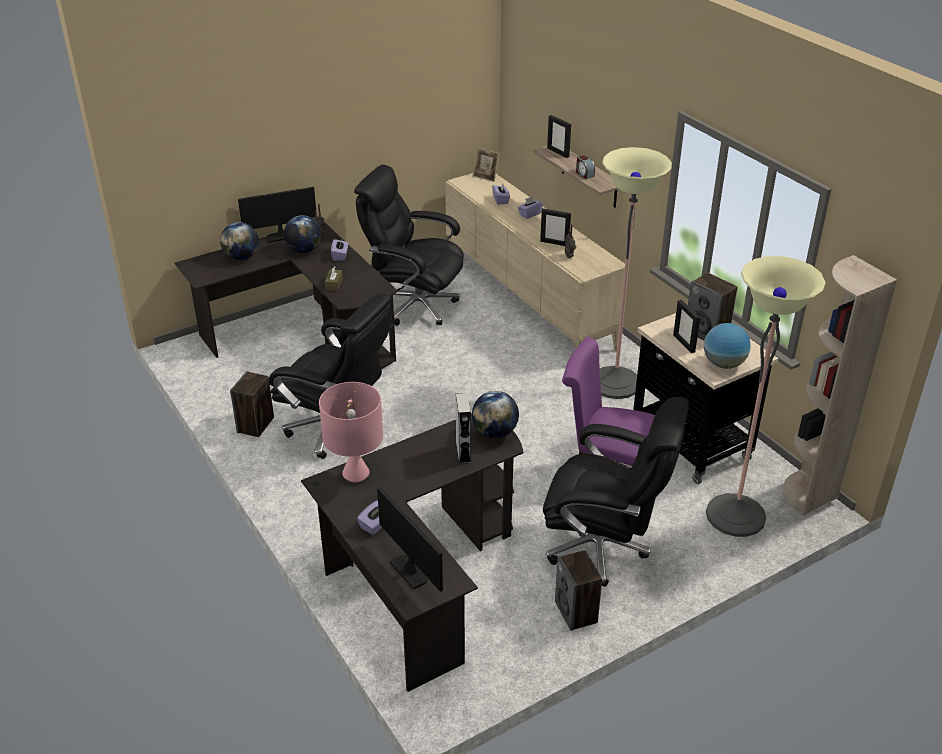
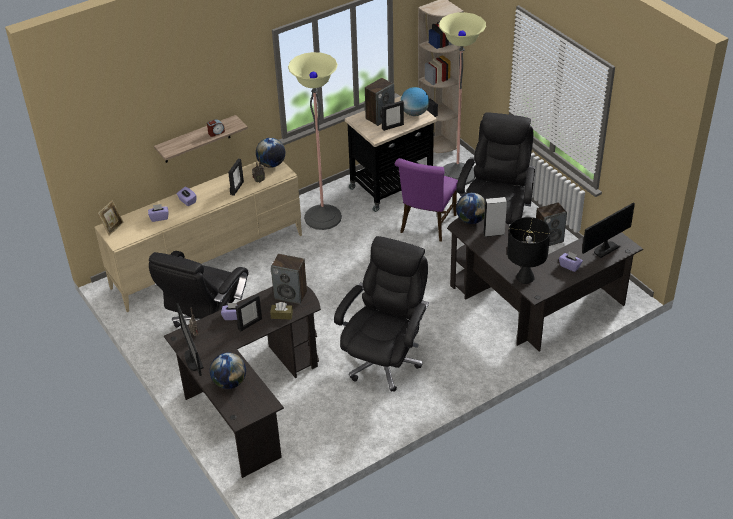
camera: 90 degrees left, 5 degrees up
speaker [230,371,274,437] -> speaker moved to [271,254,307,304]
globe [284,215,321,253] -> globe moved to [256,138,285,168]
pink table lamp [319,382,383,482] -> black table lamp [507,217,550,284]
picture frame [547,115,571,158] -> picture frame moved to [235,294,262,331]

